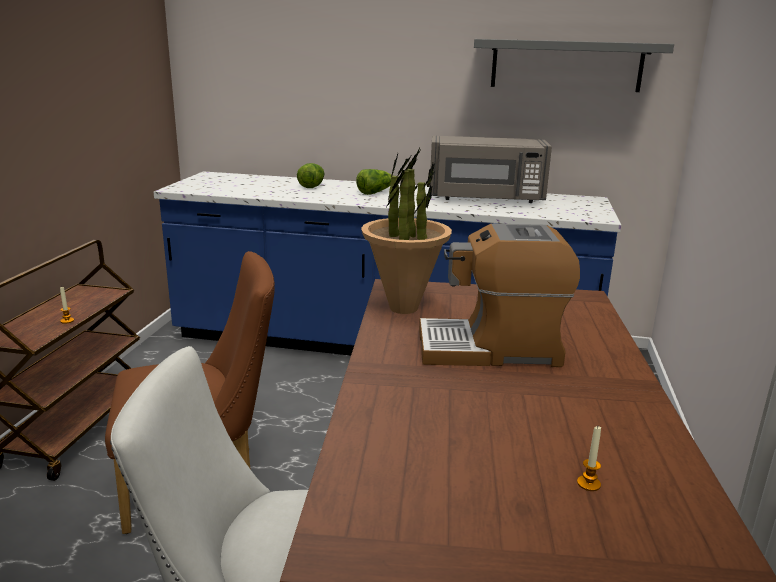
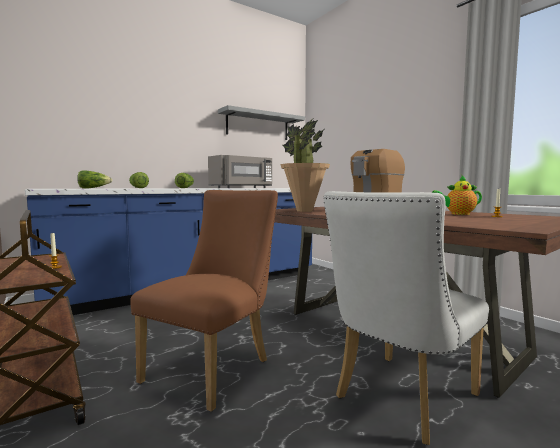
camera: 45 degrees left, 15 degrees down
none -> lettuce [77,170,112,189]
none -> teapot [432,175,482,215]

